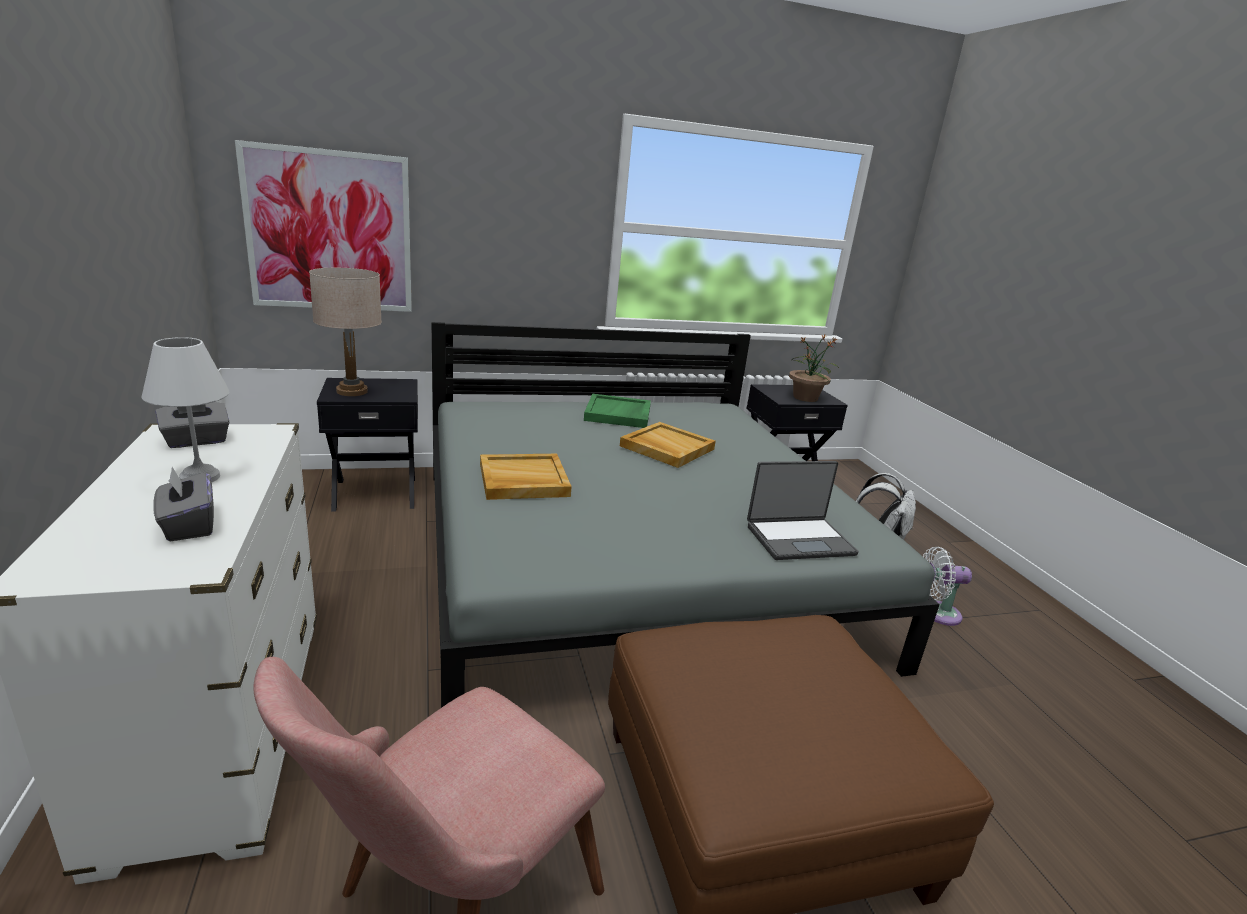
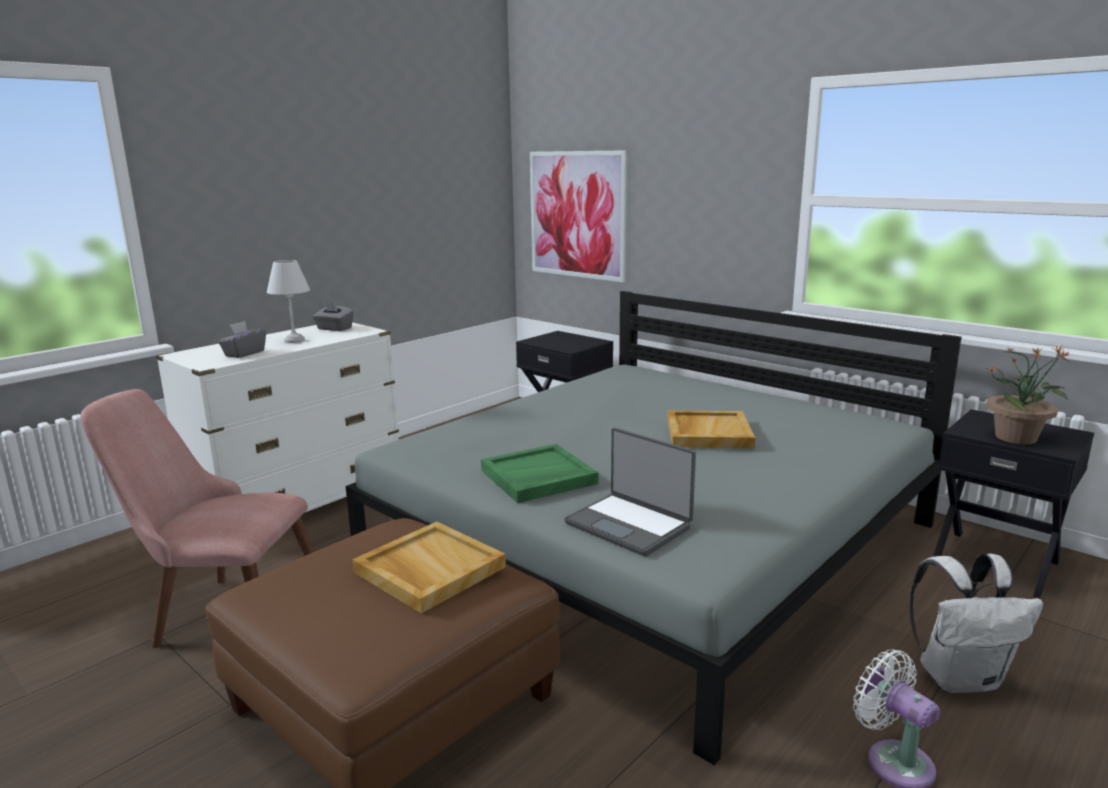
camera: 60 degrees right, 5 degrees down
beige table lamp [309,268,382,396] -> none
beige tray [480,454,572,500] -> beige tray moved to [353,522,506,613]
green tray [584,394,651,428] -> green tray moved to [481,444,598,503]

